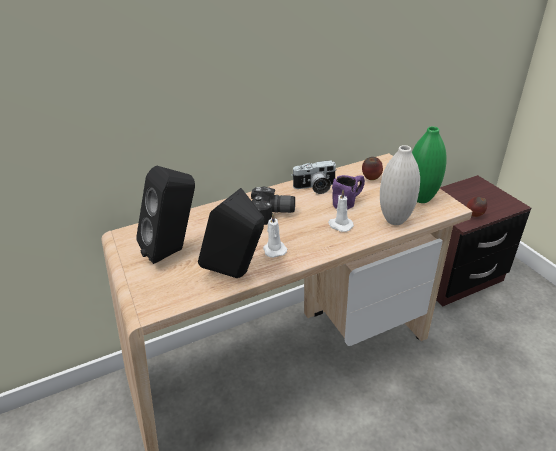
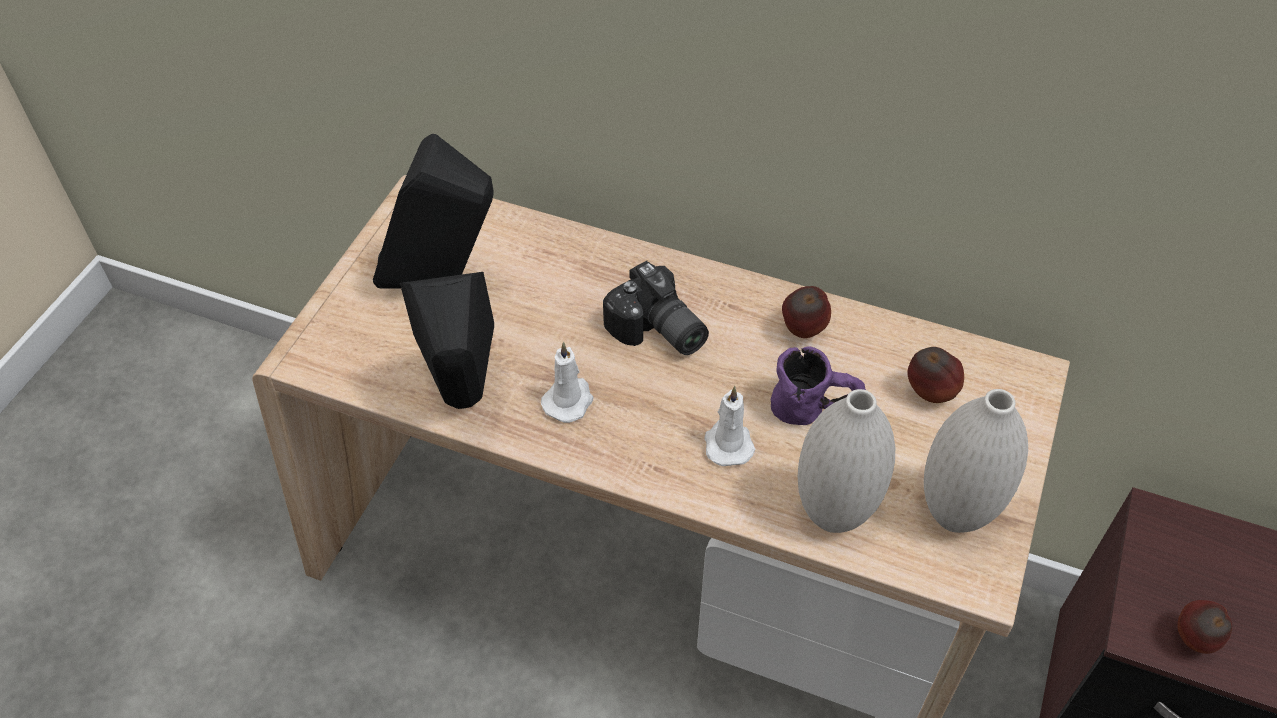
camera: 45 degrees right, 15 degrees up
camera [291,160,337,194] -> apple [782,286,831,338]
green vase [412,126,447,203] -> white vase [924,389,1028,533]

